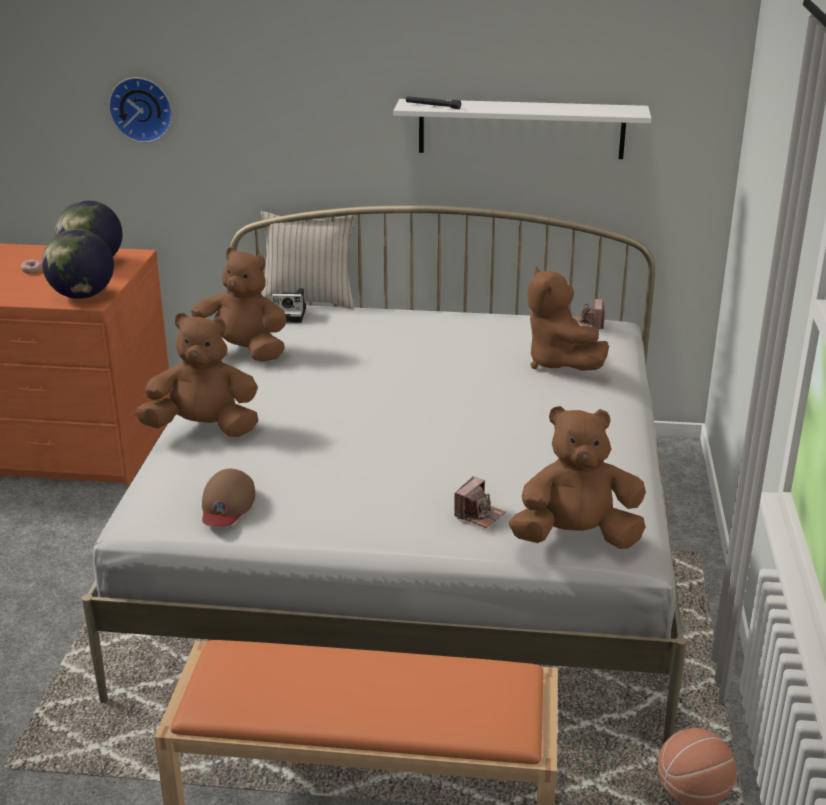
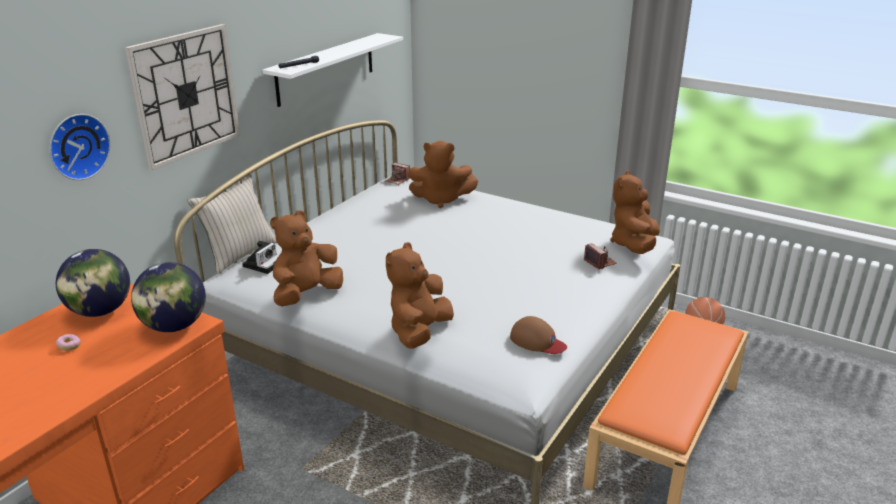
camera: 65 degrees left, 0 degrees up
none -> wall clock [124,24,240,170]

